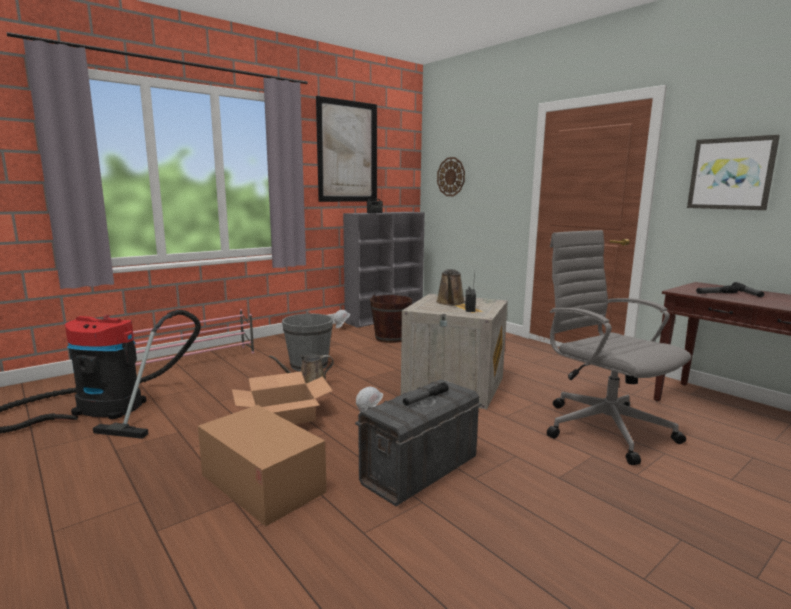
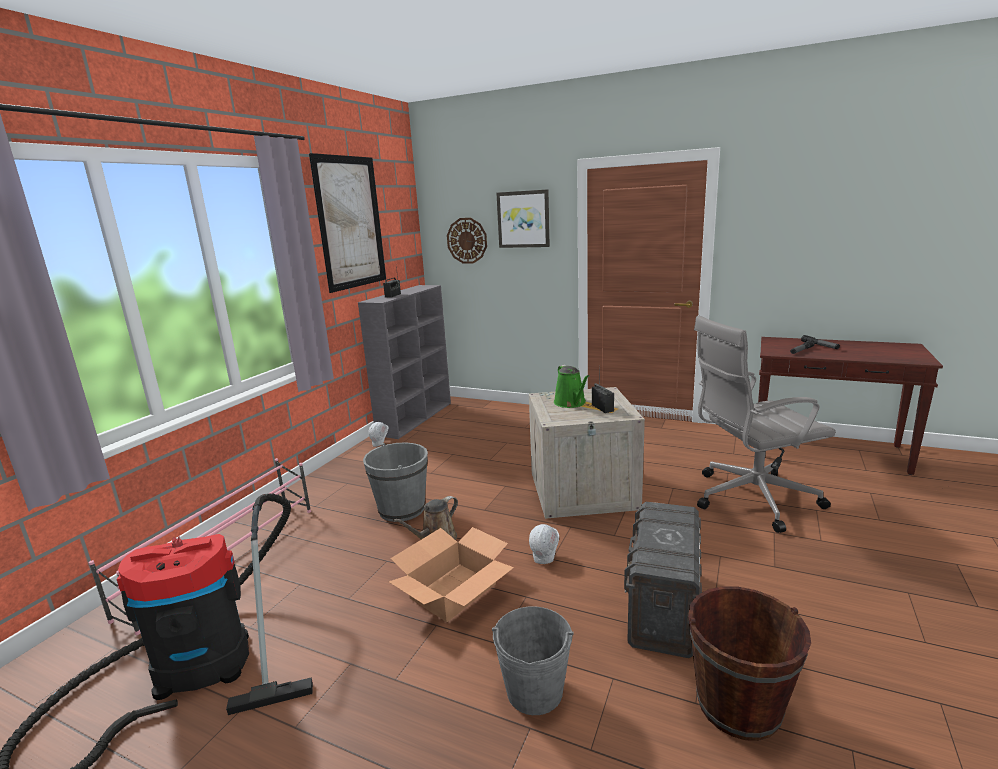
camera: 25 degrees left, 5 degrees up
cardboard box [198,405,327,527] -> grey bucket [492,606,574,715]
brown bucket [370,295,412,343] -> brown bucket moved to [688,587,811,741]
flashlight [403,382,449,406] -> none
brown watering can [436,269,465,305] -> green watering can [554,365,589,408]
grey office chair [547,230,691,465] -> grey office chair turned 45 degrees counterclockwise [694,316,836,533]
picture [687,135,780,210] -> picture moved to [496,189,550,248]

